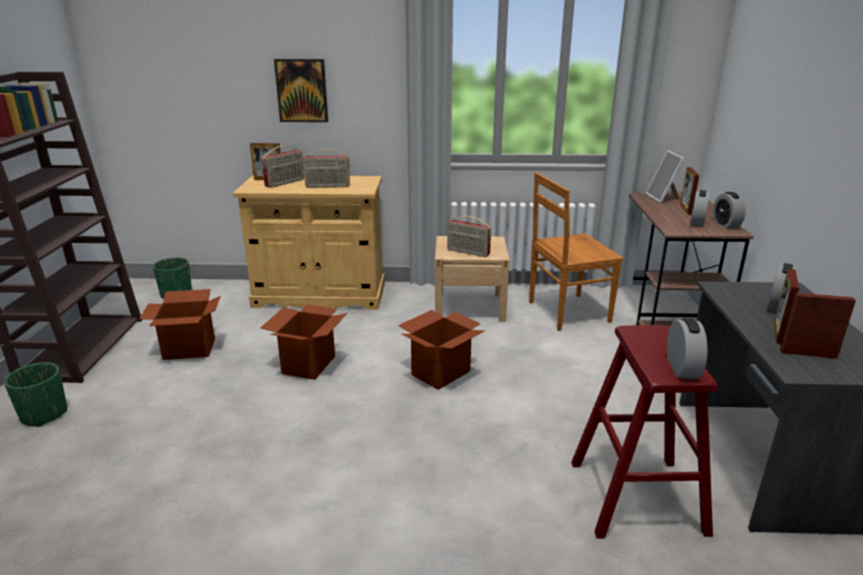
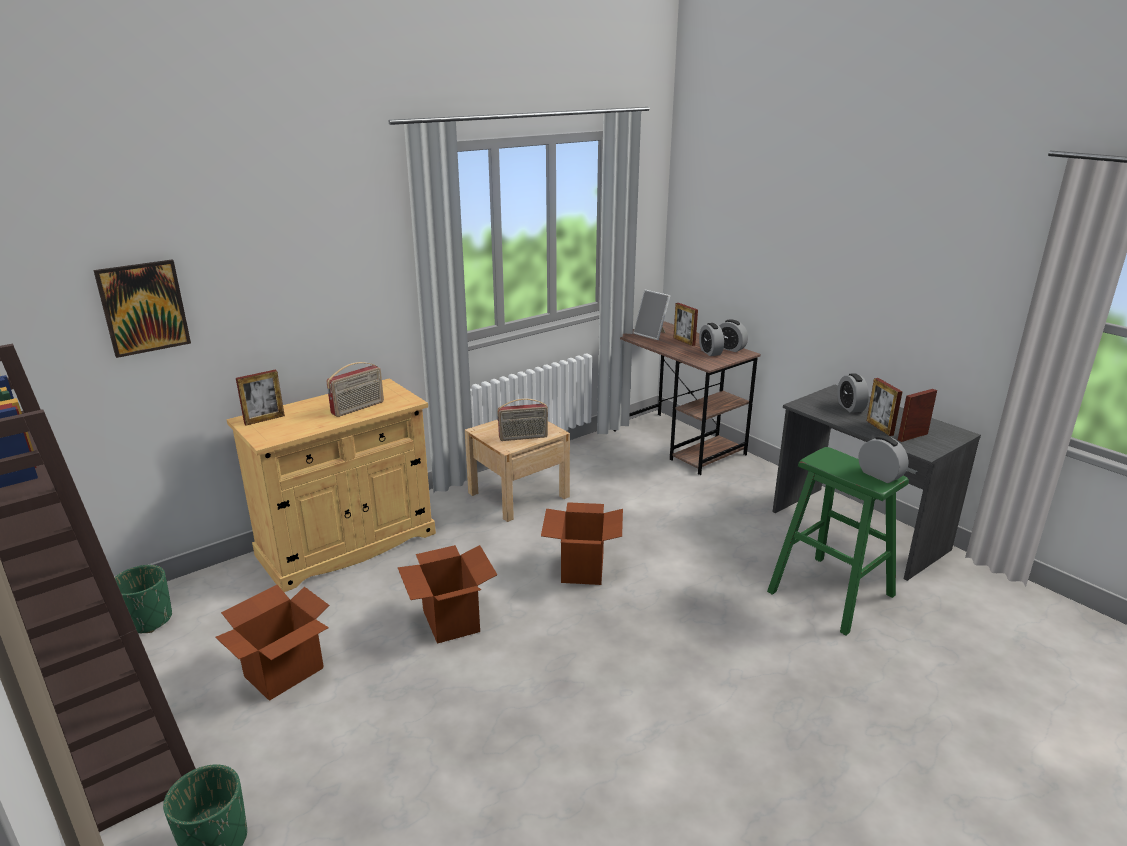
camera: 40 degrees left, 0 degrees up
radio [262,146,304,188] -> none
picture [274,59,328,122] -> picture moved to [93,260,191,358]
brown chair [529,172,623,331] -> none
red stool [571,325,717,539] -> green stool [767,447,909,635]

